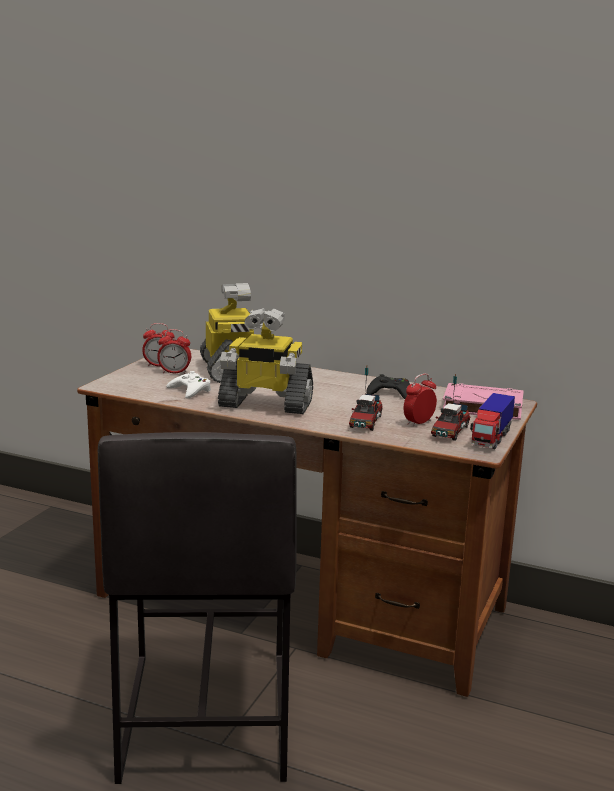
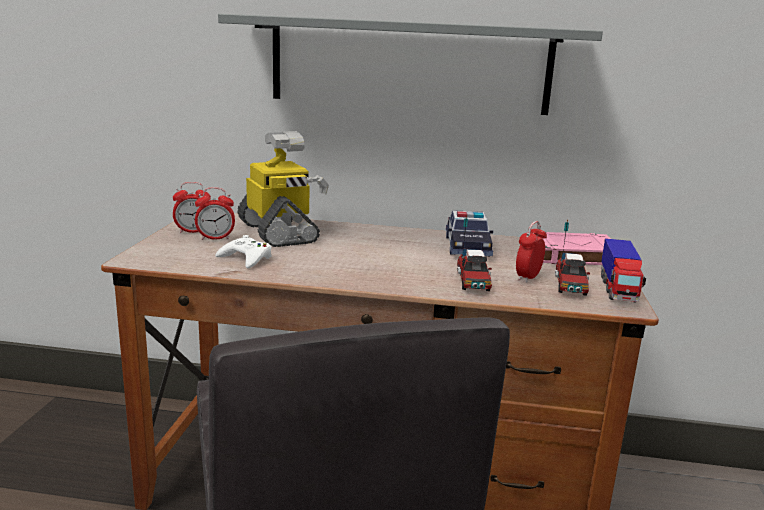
camera: 15 degrees left, 0 degrees up
toy robot [218,308,313,414] -> none
black game controller [366,374,410,399] -> toy car [446,210,493,256]
none -> grey shelf [218,14,603,115]

